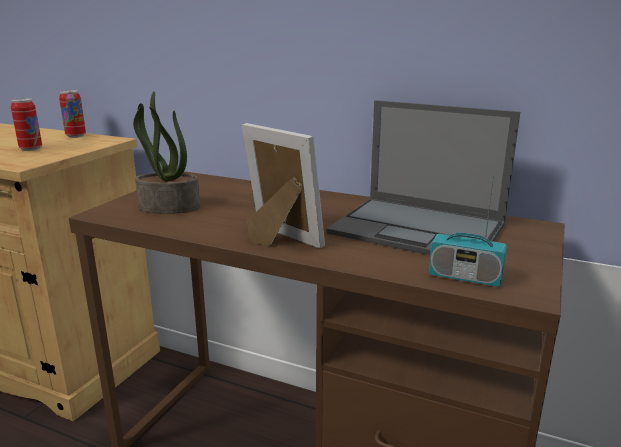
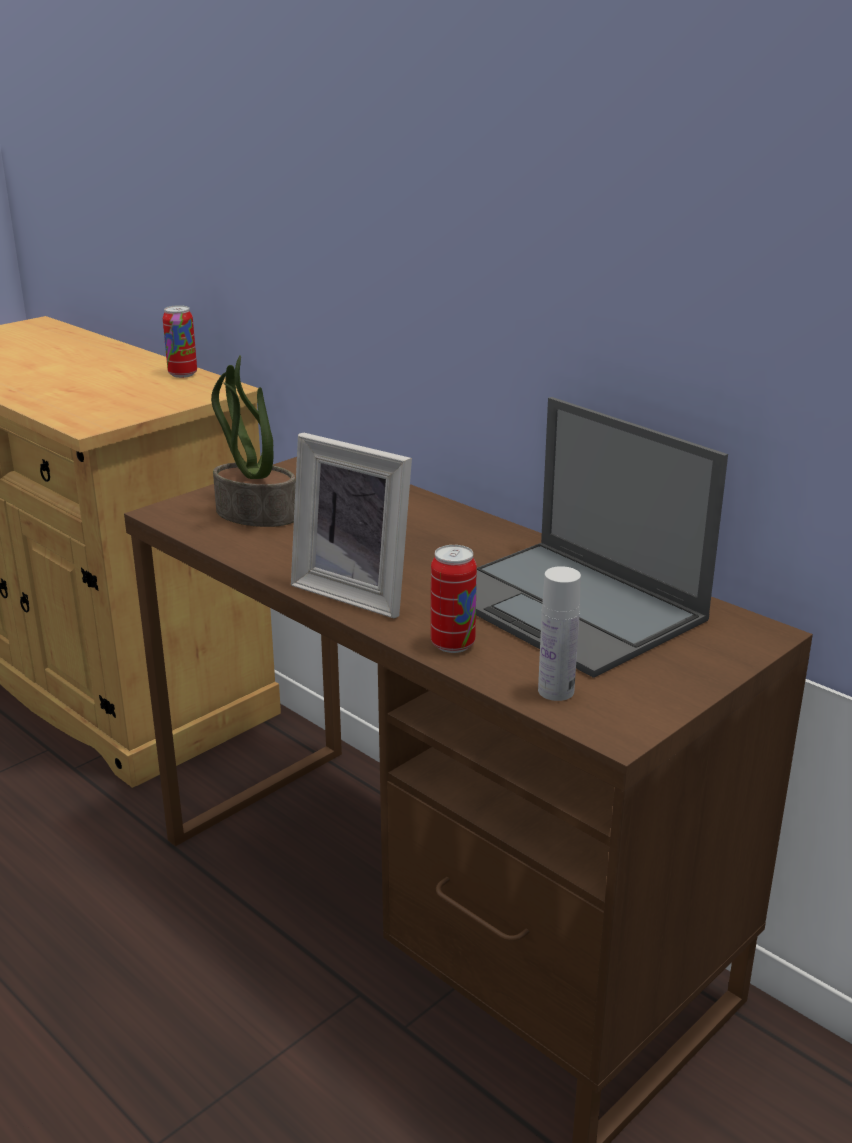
camera: 20 degrees right, 5 degrees up
can [11,98,42,151] -> can moved to [431,545,477,653]
picture frame [242,123,325,249] -> picture frame turned 150 degrees clockwise [291,433,412,619]
radio [429,175,507,287] -> white bottle [538,566,581,701]

